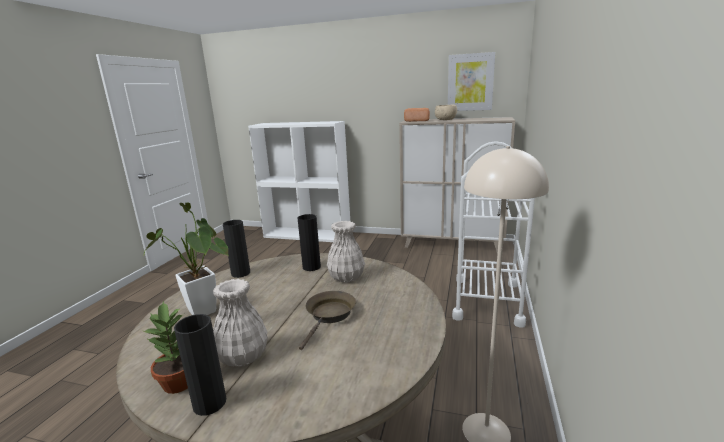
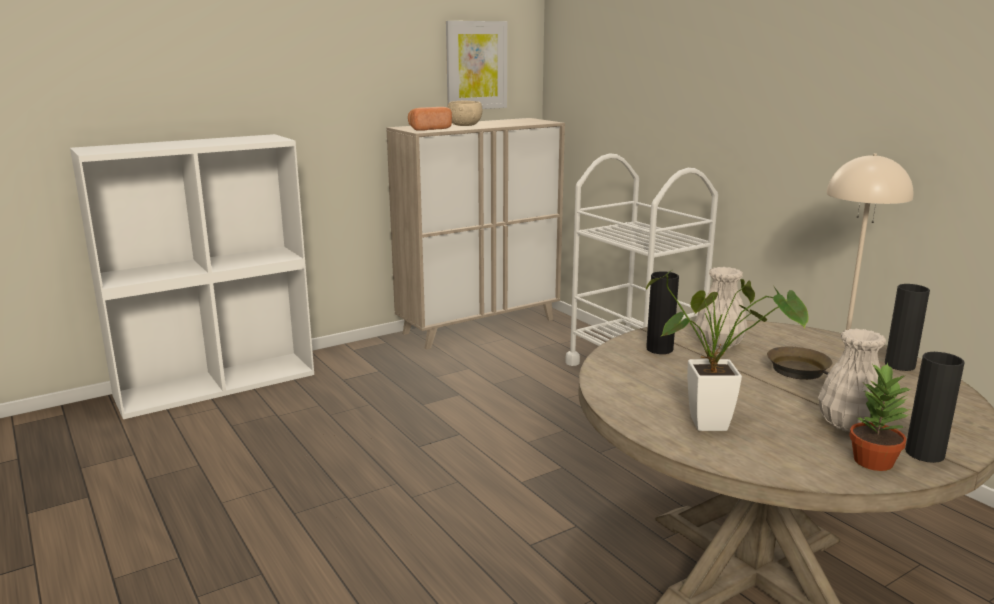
camera: 50 degrees left, 0 degrees up
black vase [223,220,250,278] -> black vase moved to [885,284,930,371]

